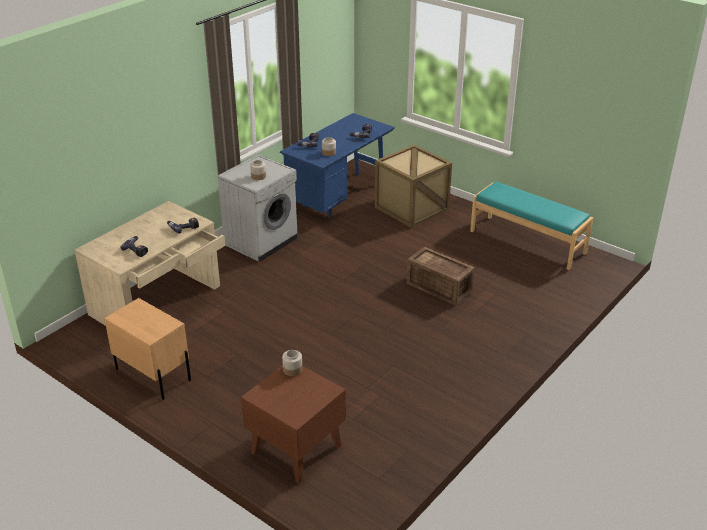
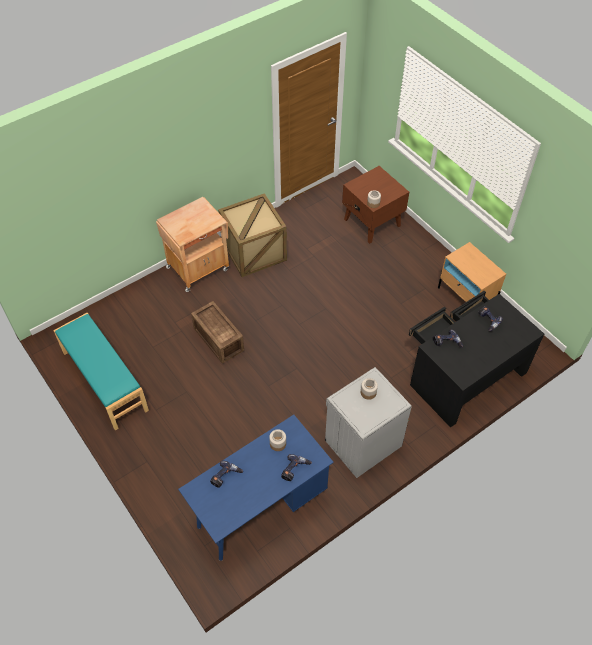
camera: 165 degrees left, 20 degrees up
beige desk [74,201,225,326] -> black desk [409,291,544,428]
crate [375,145,452,228] -> crate moved to [218,193,287,277]
none -> brown cart [156,197,229,292]

